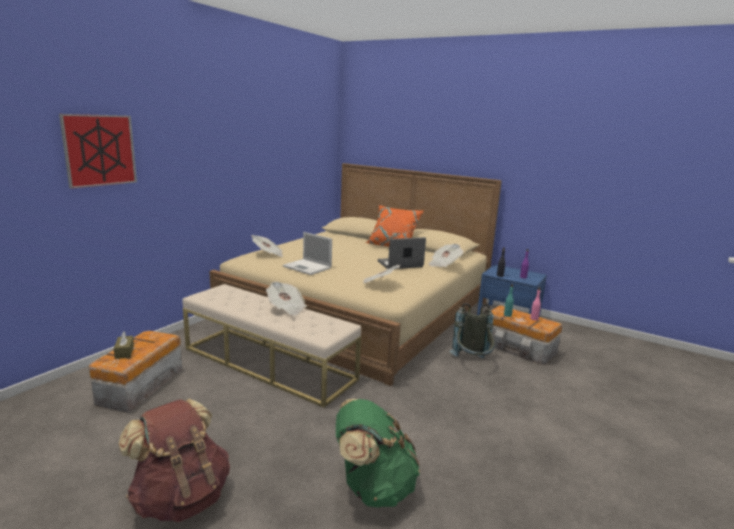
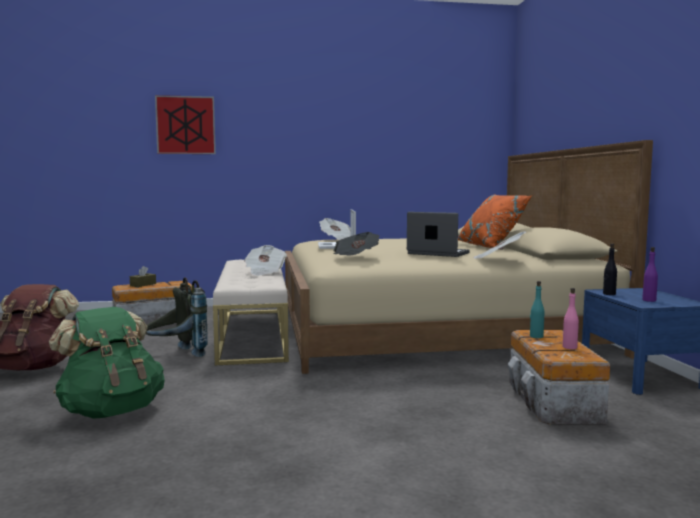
camera: 50 degrees right, 10 degrees down
grey backpack [450,303,495,359] -> grey backpack moved to [146,277,208,357]

